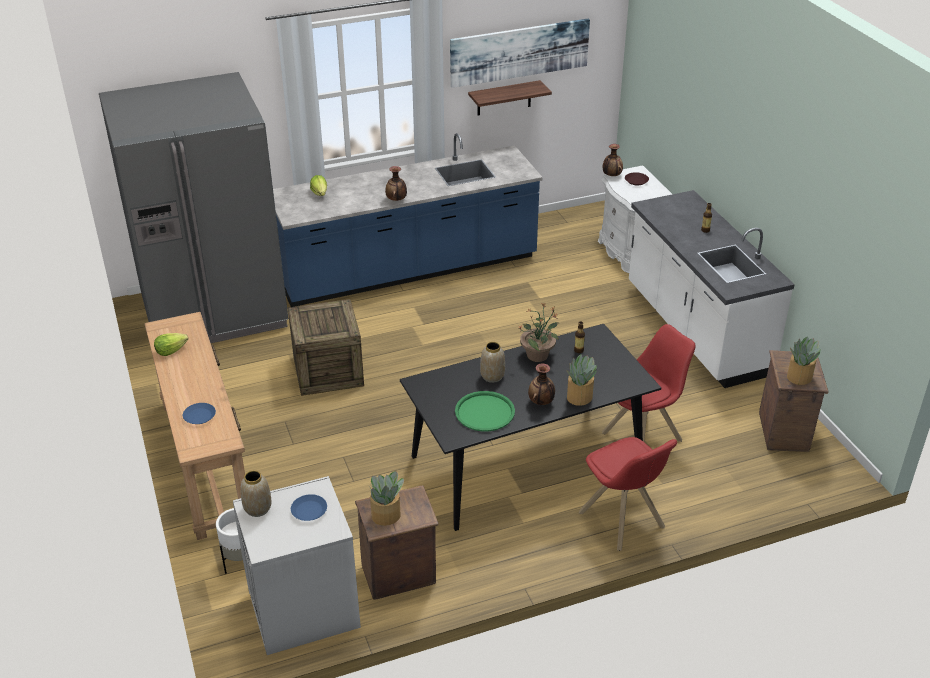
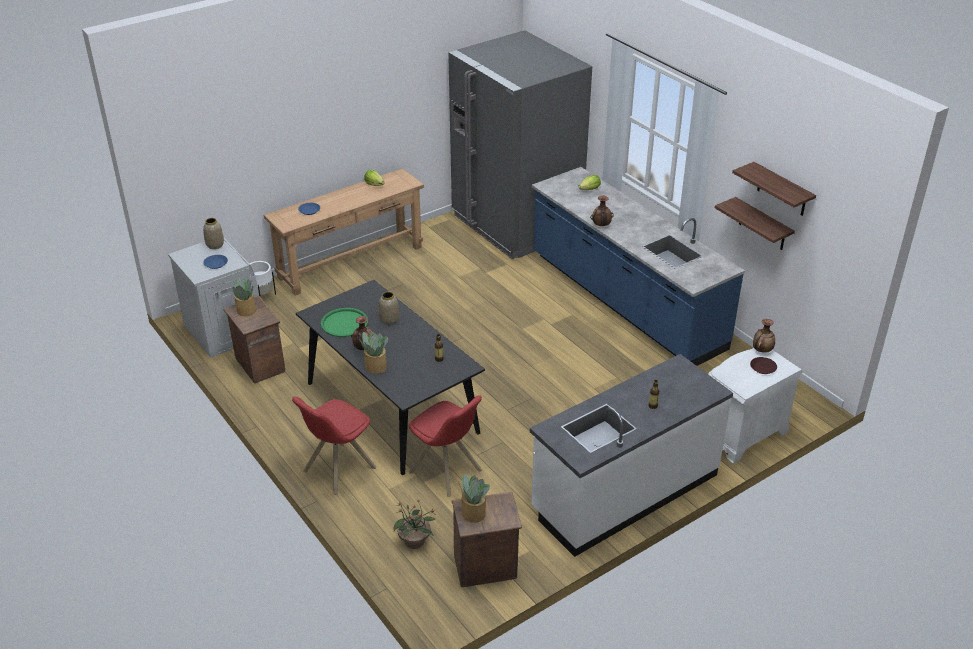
camera: 75 degrees right, 0 degrees up
crate [288,299,364,396] -> none
picture [450,18,590,88] -> shelf [732,162,816,216]
potted plant [517,304,559,362] -> potted plant moved to [393,500,436,549]

